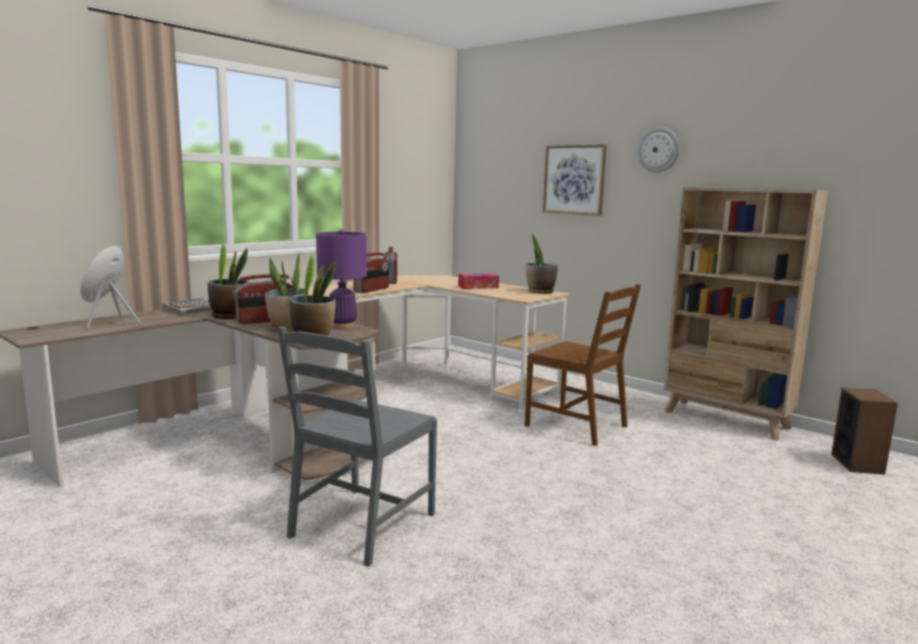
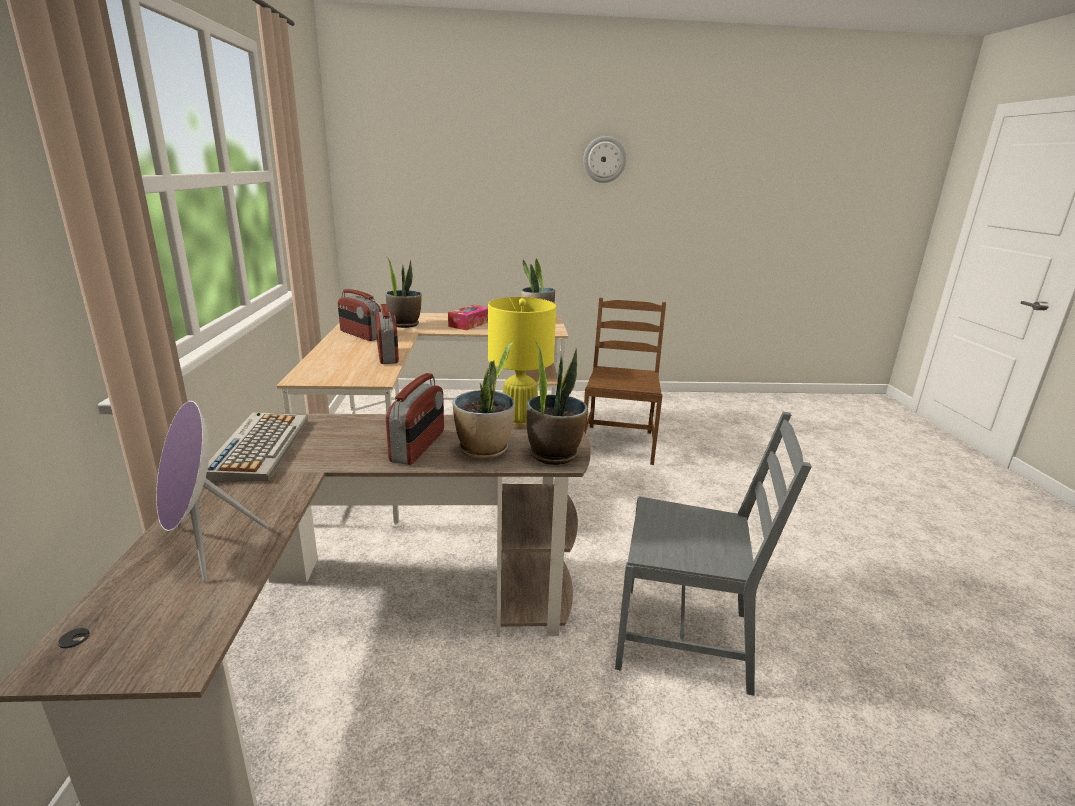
camera: 45 degrees left, 10 degrees up
potted plant [208,242,249,319] -> potted plant moved to [385,257,422,328]
grey chair [277,327,437,567] -> grey chair turned 60 degrees counterclockwise [615,412,812,696]
purple table lamp [316,229,367,329] -> yellow table lamp [488,297,556,430]
brown chair [525,284,641,446] -> brown chair turned 75 degrees counterclockwise [584,298,666,465]
picture [543,144,607,216] -> none
beige bookcase [664,187,828,440] -> none
speaker [831,388,898,475] -> none

